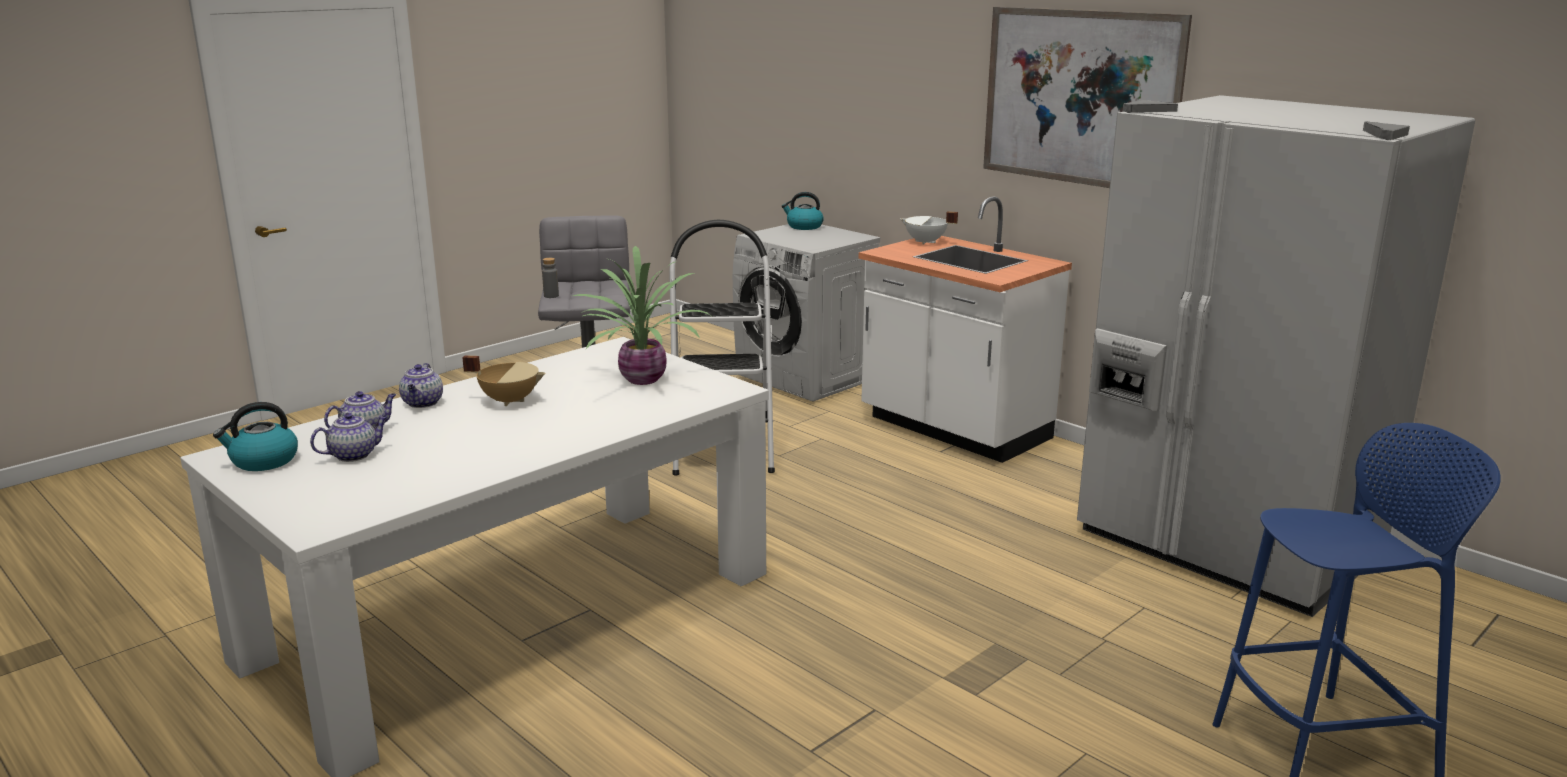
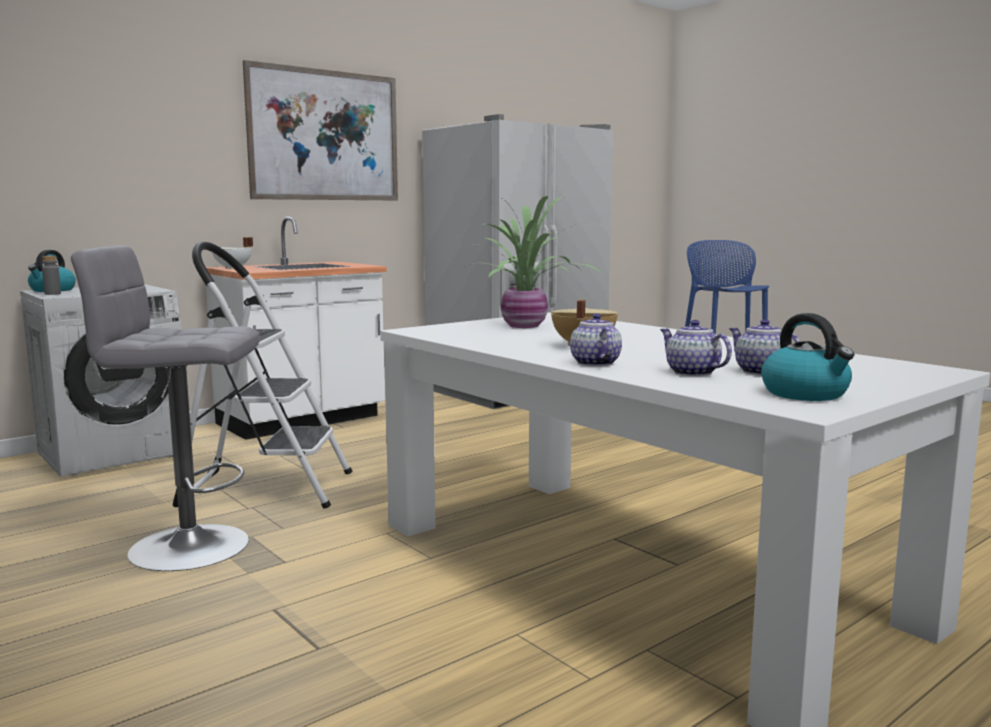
camera: 85 degrees left, 10 degrees down
teapot [399,363,443,408] -> teapot turned 105 degrees counterclockwise [570,313,622,366]
grey bottle [542,258,559,298] -> grey bottle moved to [42,256,61,295]

